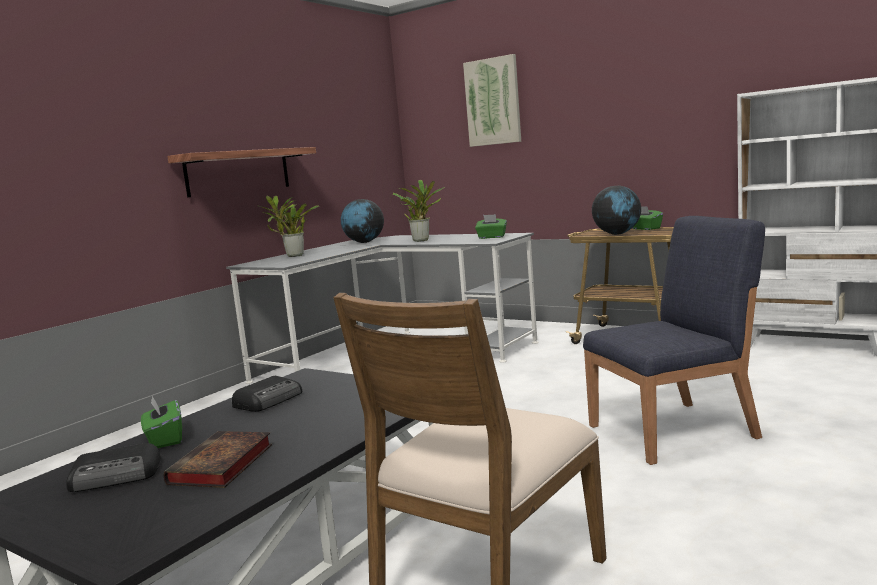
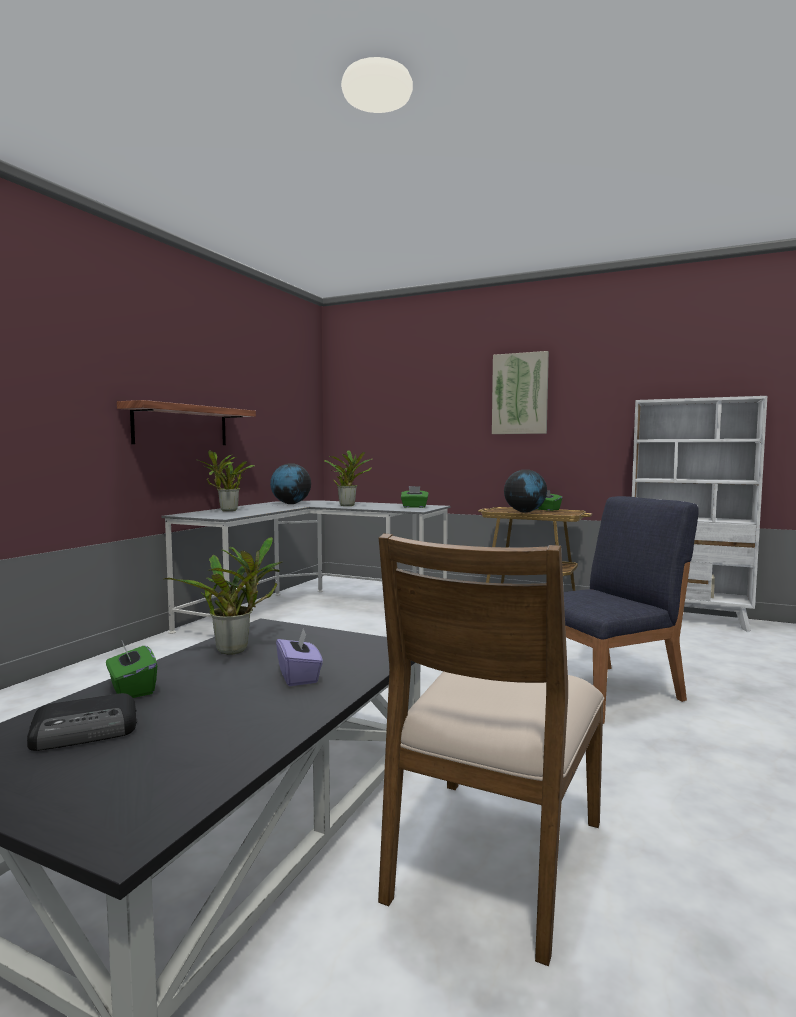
camera: 10 degrees left, 5 degrees down
book [164,431,272,488] -> none
radio [232,376,302,412] -> potted plant [163,537,282,655]
picture [463,54,521,147] -> picture moved to [492,351,549,434]
none -> purple tissue box [276,630,323,686]

